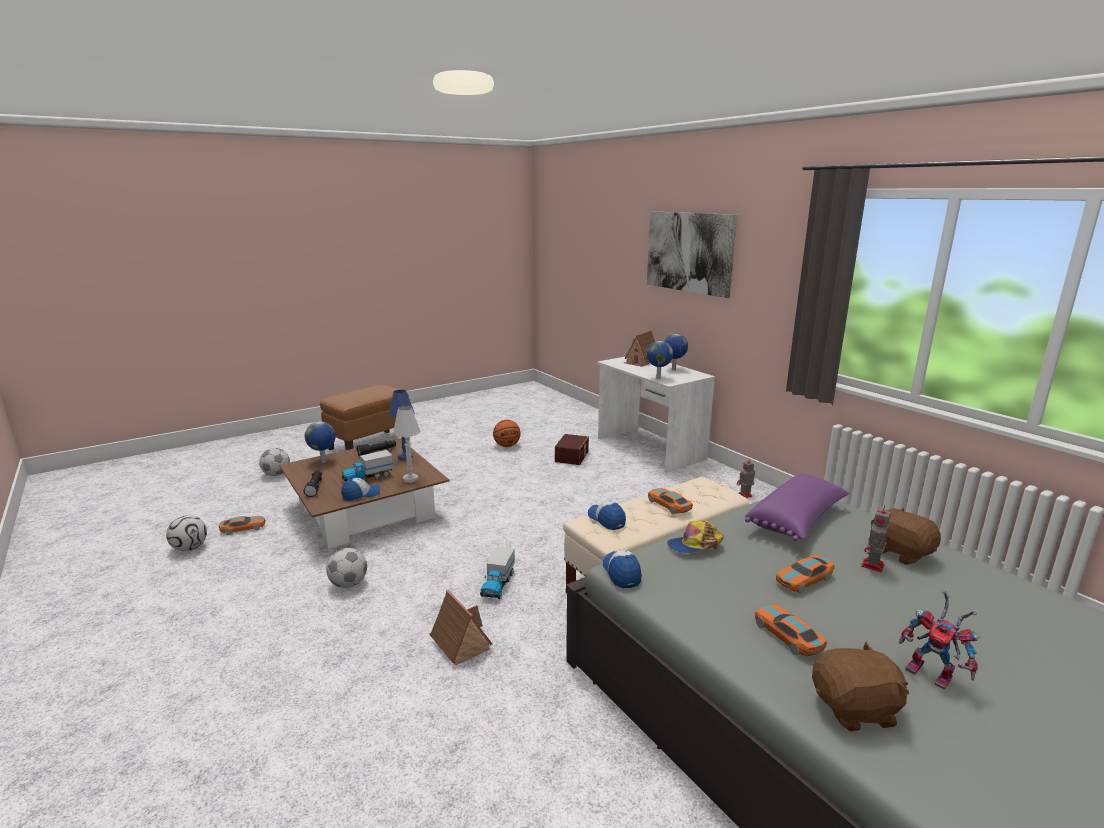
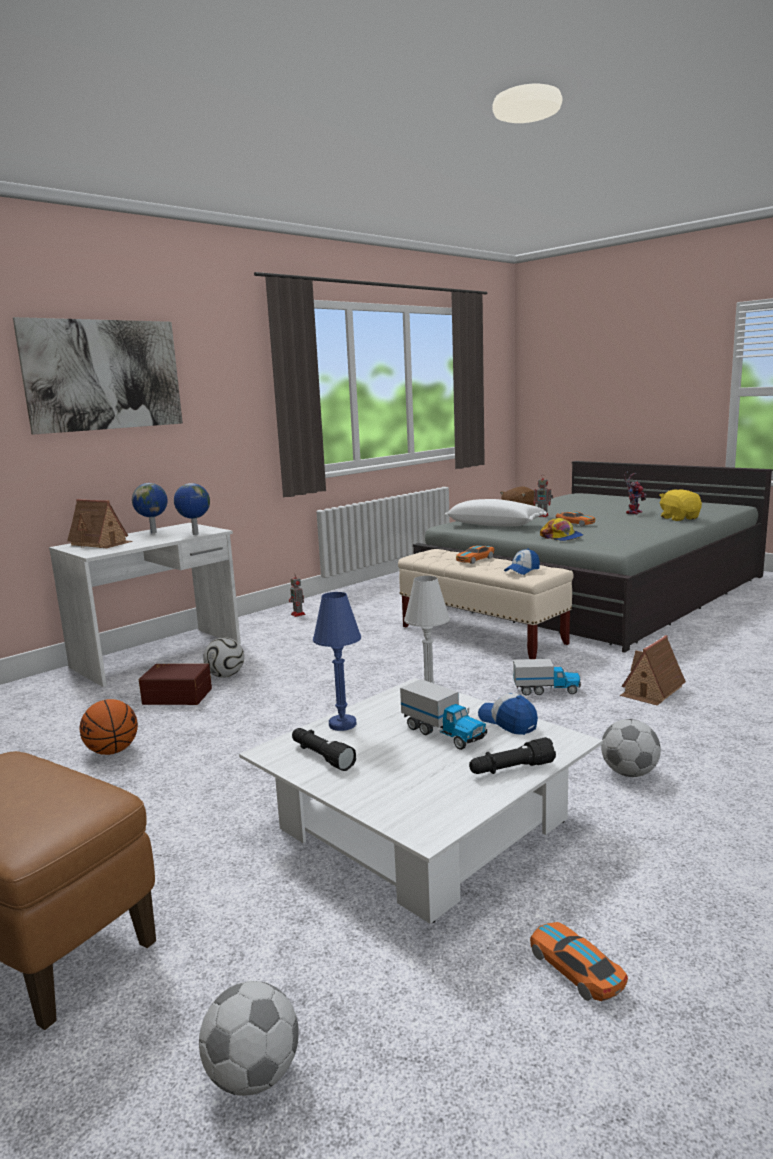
camera: 100 degrees left, 5 degrees down
football [166,515,207,551] -> football moved to [203,637,244,678]
brown coffee table [279,439,449,549] -> white coffee table [239,678,603,924]
globe [305,421,336,463] -> none
cap [603,550,642,588] -> none
purple pillow [745,473,849,541] -> white pillow [445,499,547,526]
toy car [755,605,827,656] -> none
brown plush toy [812,641,909,731] -> yellow plush toy [659,489,702,521]

